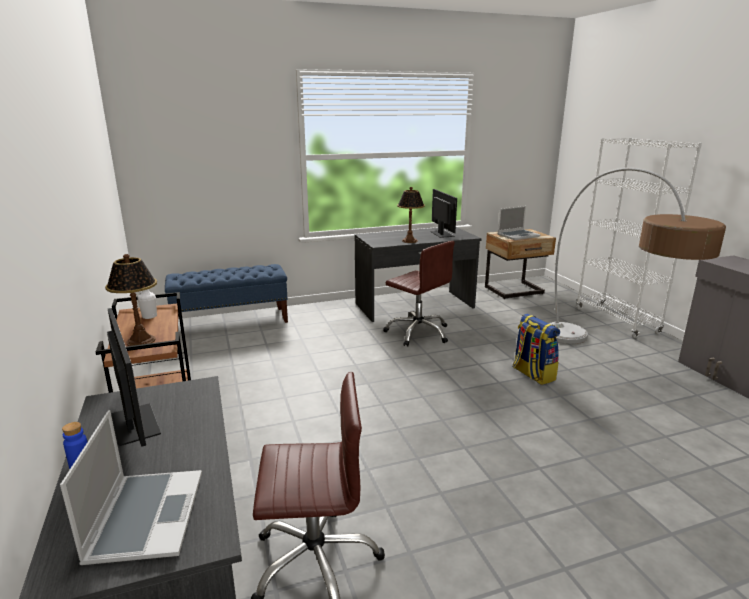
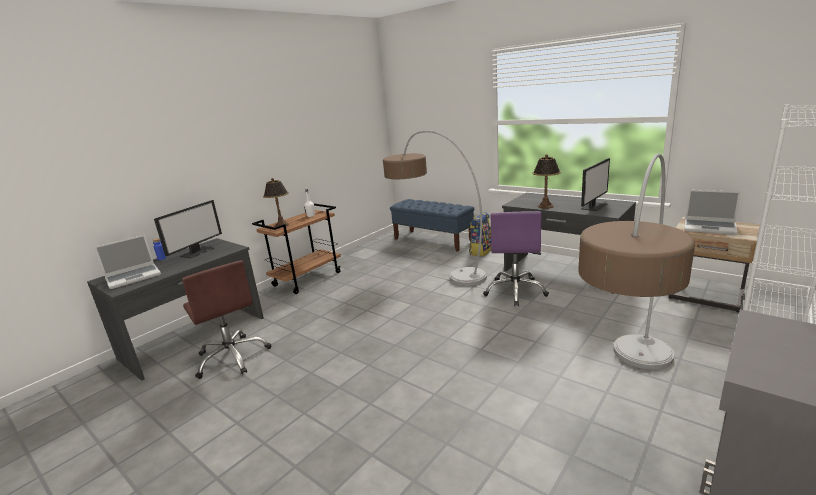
camera: 60 degrees right, 0 degrees up
brown office chair [383,241,455,346] -> purple office chair [483,211,549,306]
backpack [513,313,560,385] -> backpack moved to [469,212,491,257]
none -> floor lamp [383,130,487,286]

